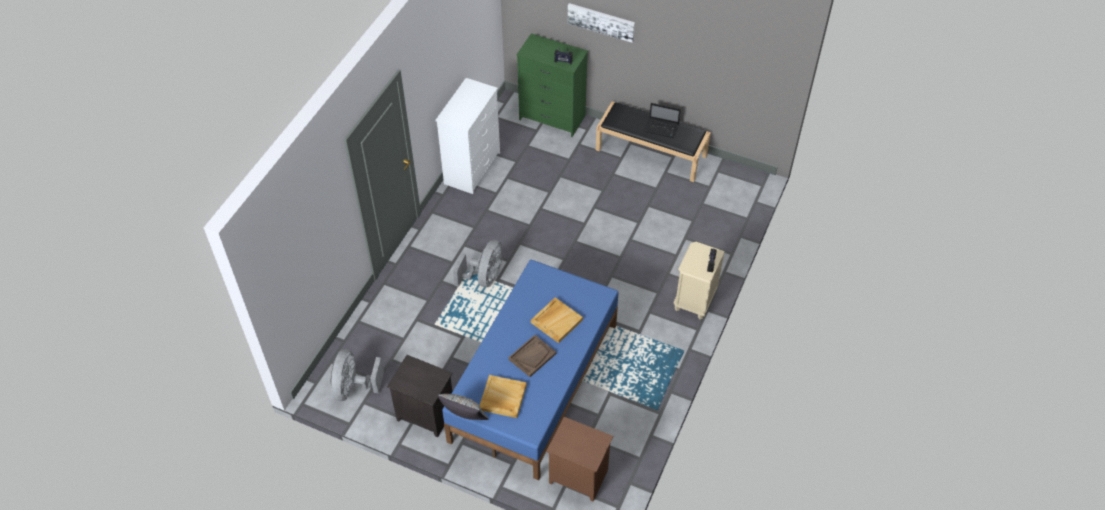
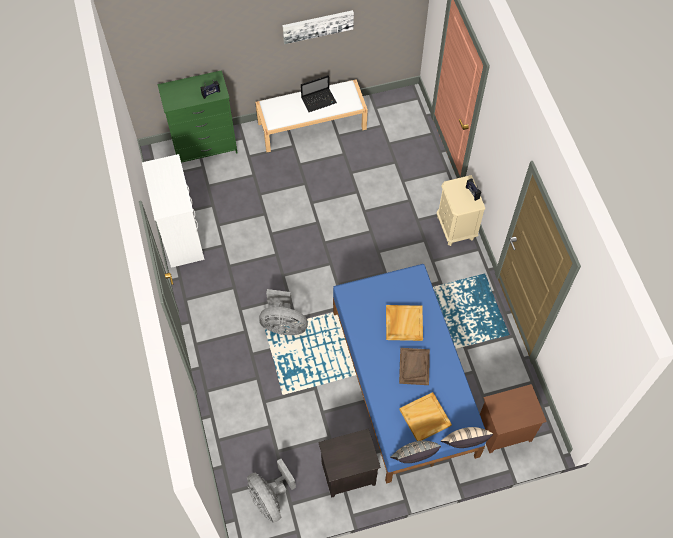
camera: 40 degrees left, 10 degrees up
grey fan [453,240,502,287] -> grey fan turned 120 degrees clockwise [259,289,308,335]
picture [568,3,635,43] -> picture moved to [282,10,354,44]
black bench [596,101,711,182] -> white bench [255,79,368,152]
none -> beige pillow [441,427,493,448]

